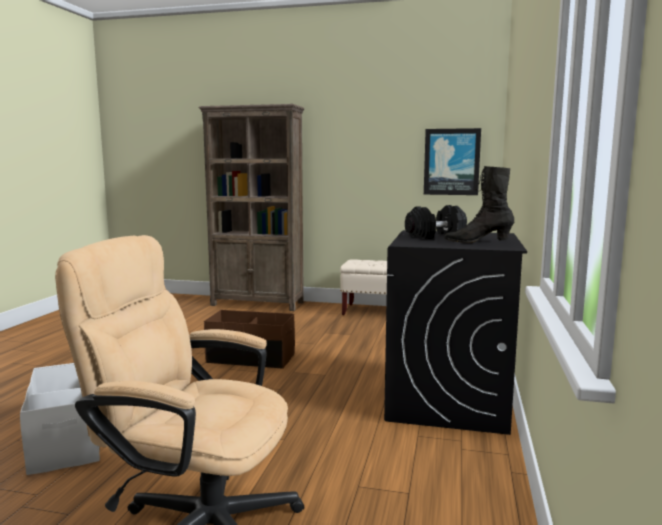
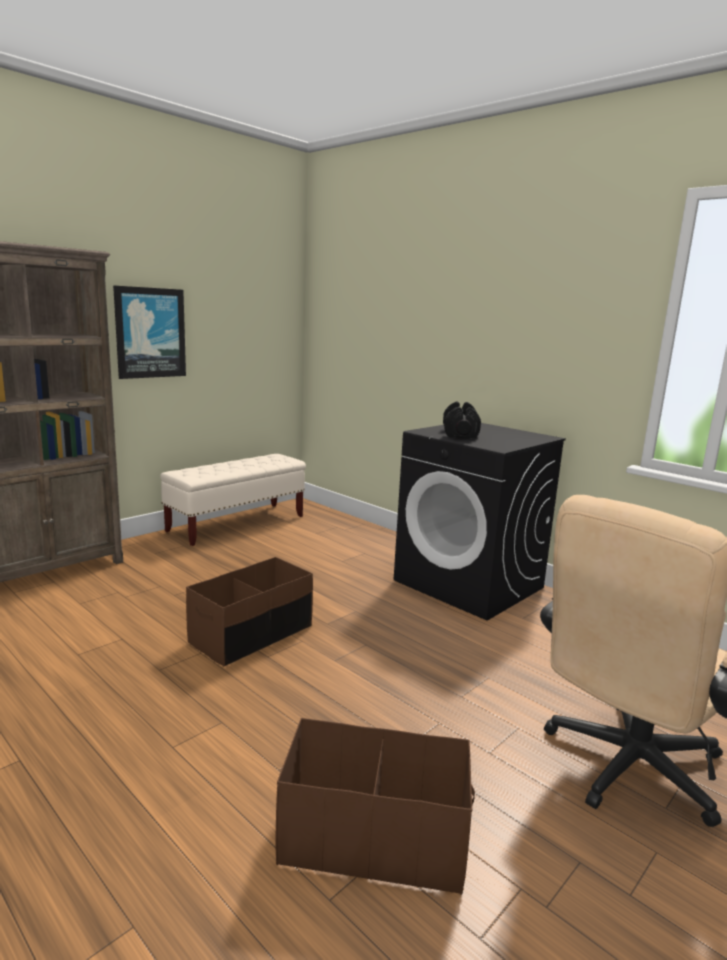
camera: 60 degrees left, 5 degrees up
white storage box [20,363,100,475] -> brown storage box [275,718,475,895]
picture [424,128,481,195] -> picture moved to [113,285,186,379]
black boot [444,166,514,243] -> none

